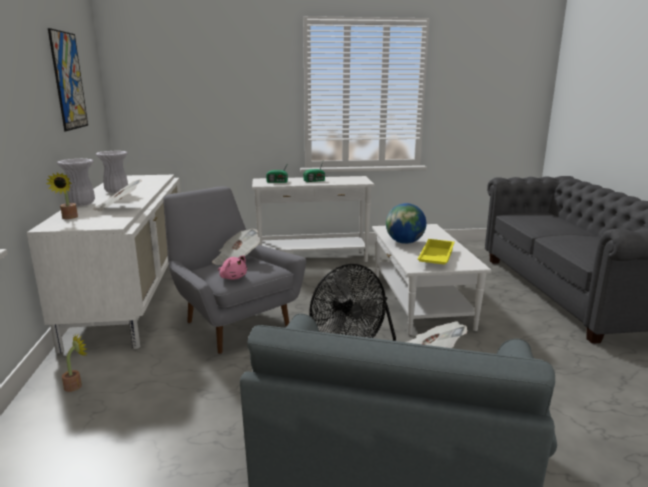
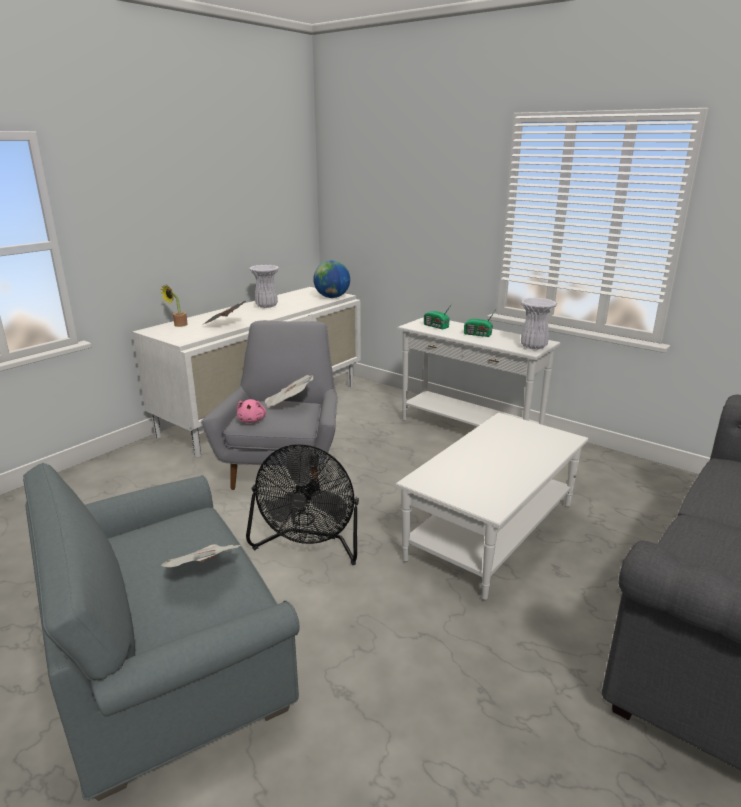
camera: 45 degrees right, 5 degrees up
picture [48,28,88,131] -> none
white vase [57,158,95,206] -> white vase moved to [520,298,557,349]
potted plant [62,334,87,392] -> none
globe [386,203,426,244] -> globe moved to [313,260,350,298]
yellow tray [417,239,455,265] -> none

